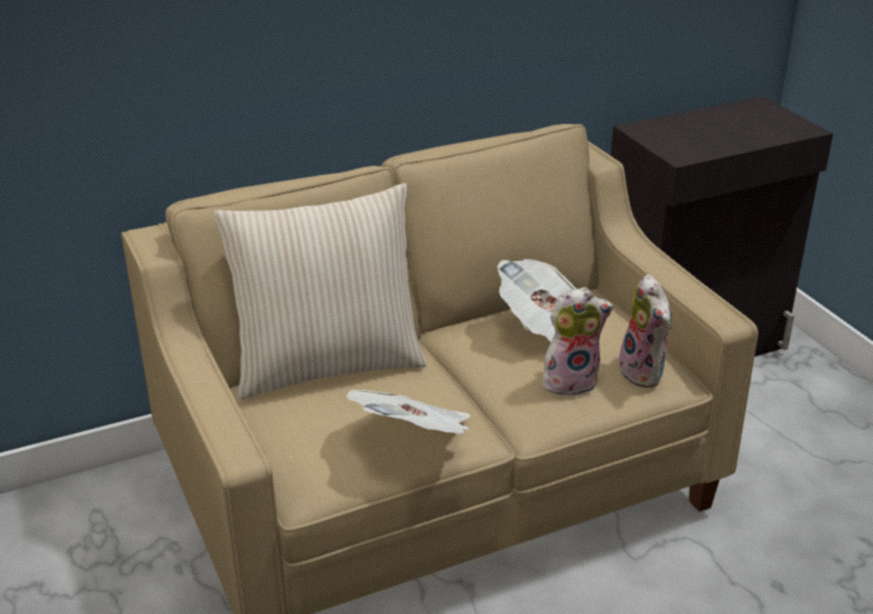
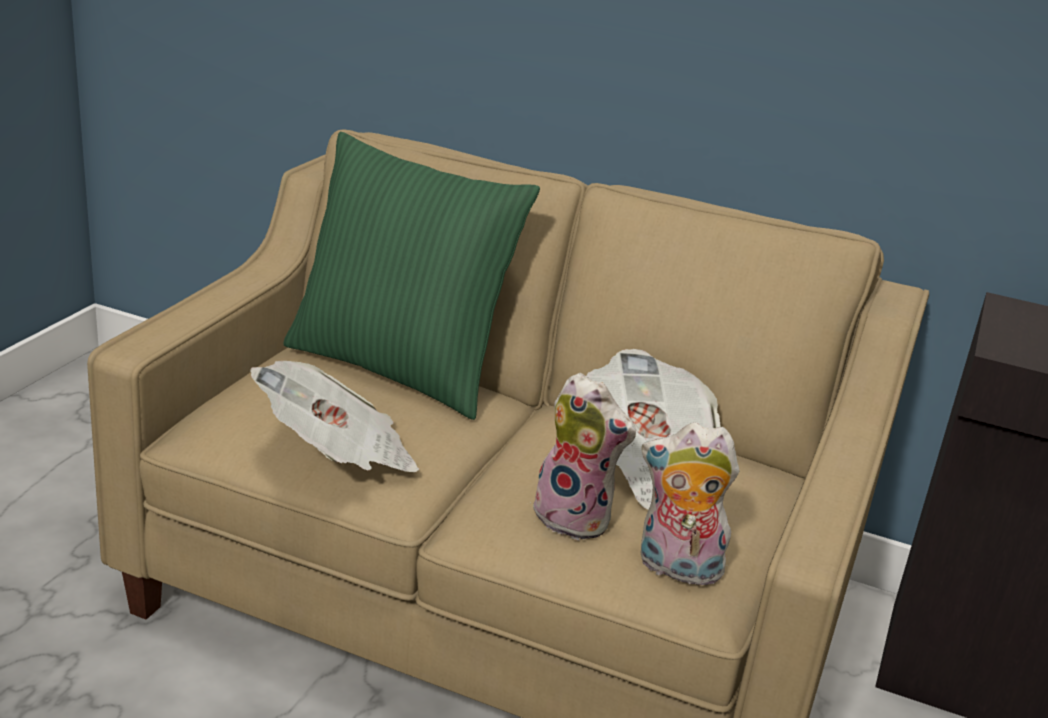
camera: 45 degrees right, 5 degrees down
beige pillow [214,183,426,399] -> green pillow [283,132,540,420]
plush toy [619,274,673,388] -> plush toy turned 75 degrees clockwise [641,423,739,589]

